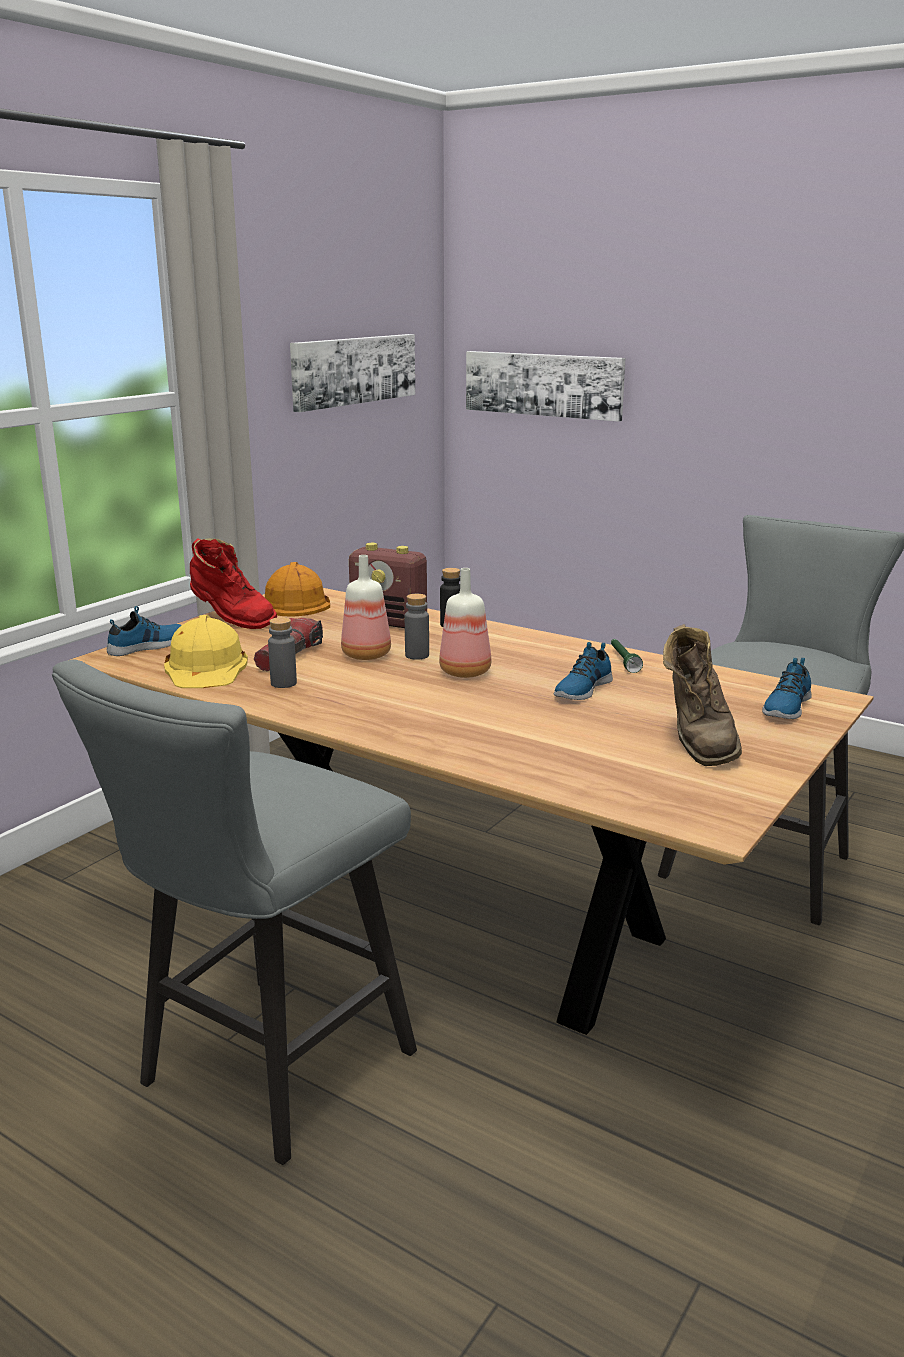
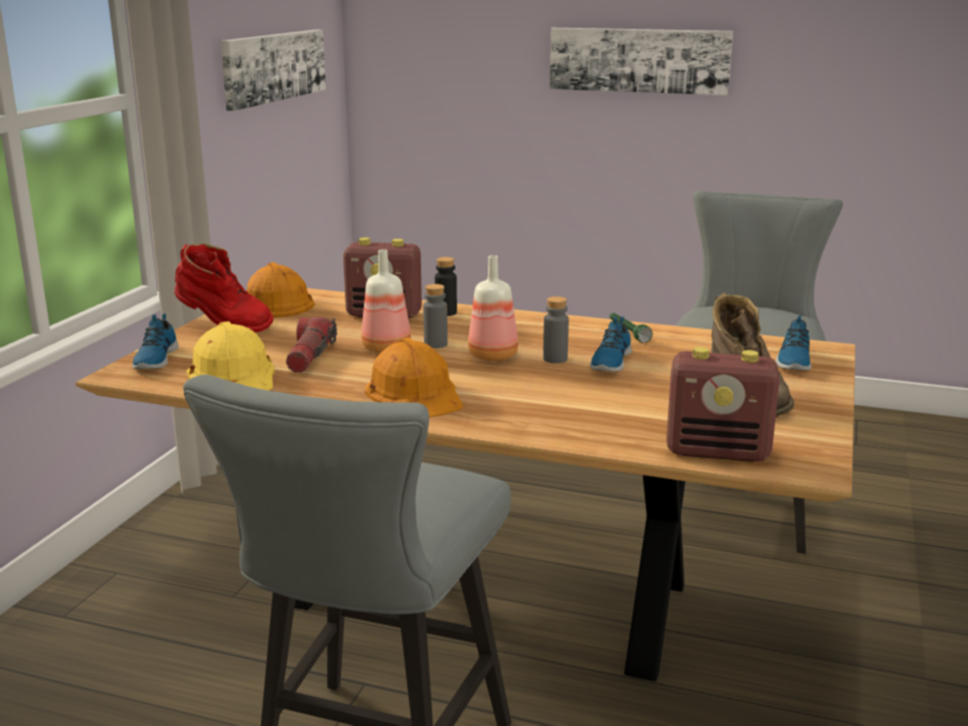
camera: 15 degrees left, 0 degrees up
shoe [107,606,181,656] -> shoe turned 150 degrees clockwise [132,314,179,369]
grey bottle [268,617,297,688] -> grey bottle moved to [543,296,569,363]
picture [466,351,626,422] -> picture moved to [550,28,733,96]
none -> orange hard hat [365,338,463,417]
none -> radio [666,347,780,462]

